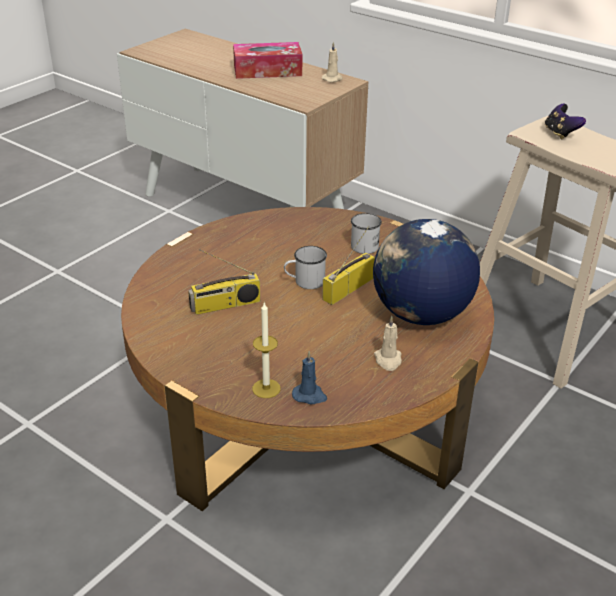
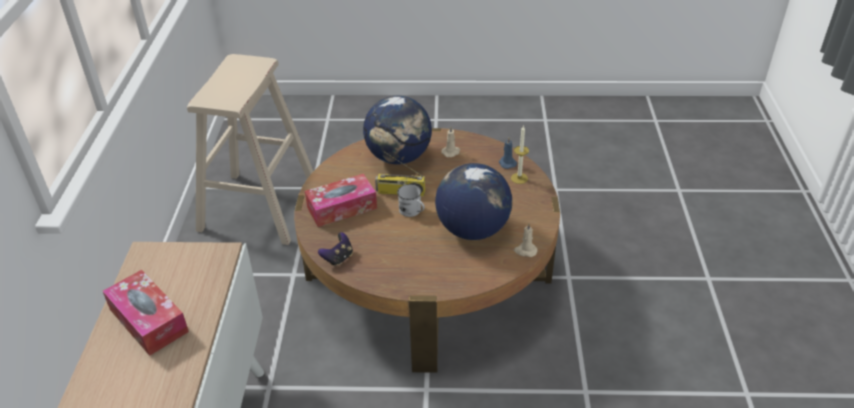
camera: 125 degrees left, 5 degrees up
radio [188,249,260,315] -> globe [435,163,512,240]
beige candle [322,42,343,82] -> beige candle moved to [514,223,538,257]
white mug [351,213,382,254] -> tissue box [305,174,377,227]
game controller [545,104,586,139] -> game controller moved to [318,232,353,267]

